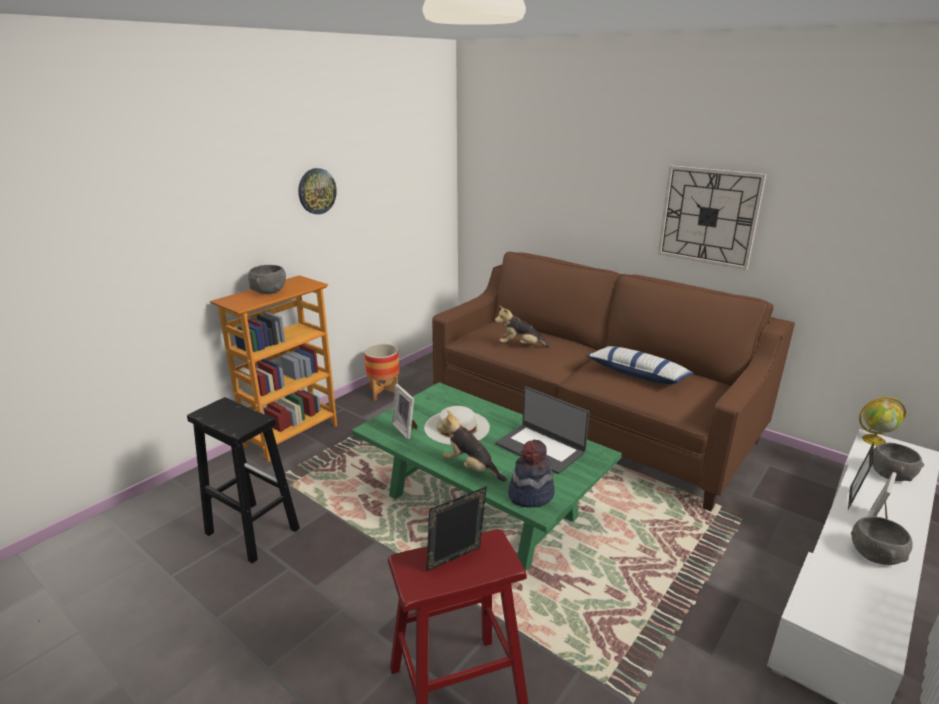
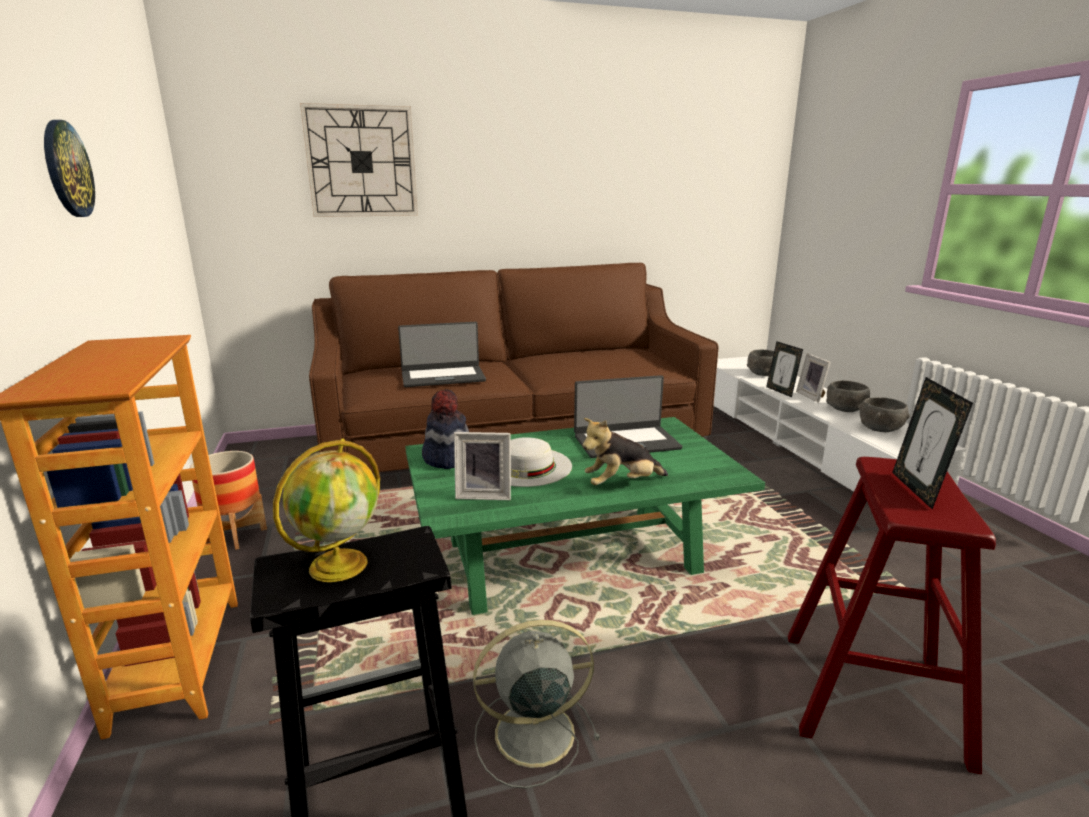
camera: 55 degrees left, 5 degrees down
grey bowl [248,265,286,294] -> grey bowl moved to [858,397,910,432]
plush toy [495,306,551,348] -> laptop [398,322,486,387]
hat [508,440,555,508] -> hat moved to [422,389,469,469]
pillow [586,346,693,384] -> none
wall clock [658,165,767,270] -> wall clock moved to [300,103,418,217]
globe [859,397,906,446] -> globe moved to [273,438,380,582]
none -> grey fan [473,620,600,789]

